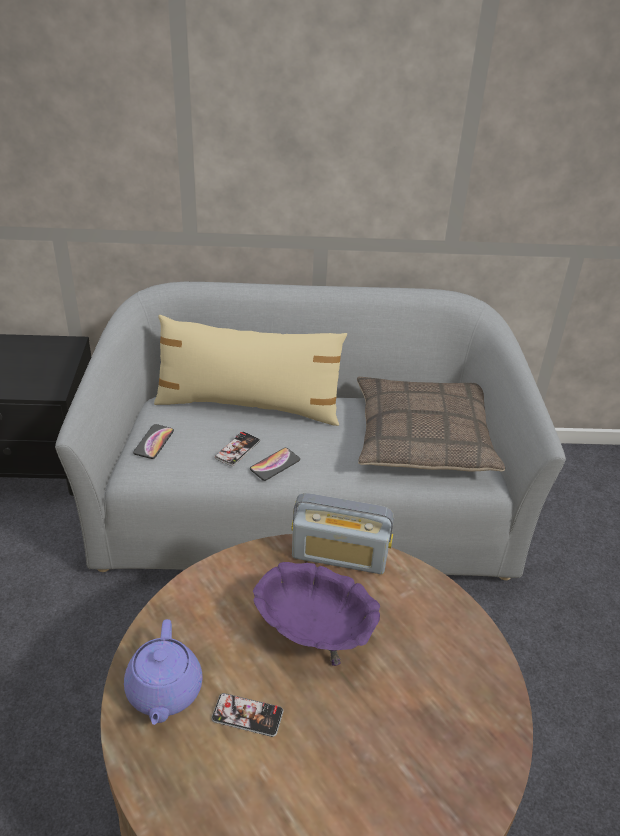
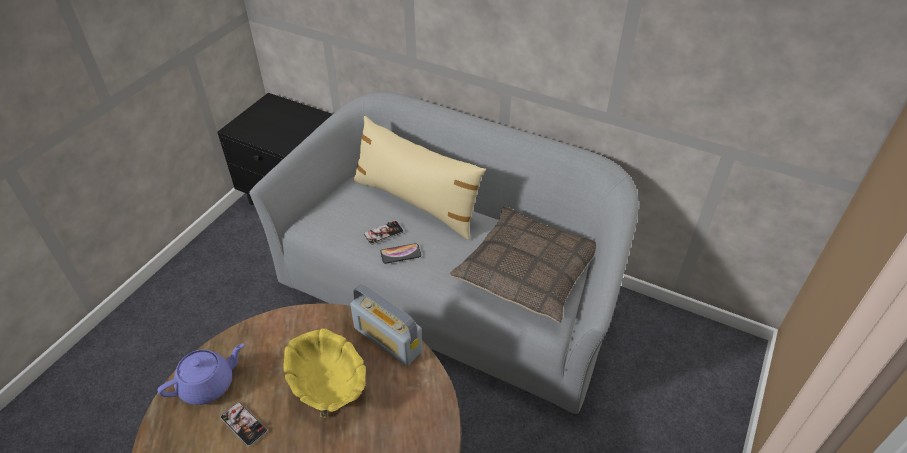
camera: 30 degrees right, 5 degrees up
purple teapot [124,619,202,725] -> purple teapot turned 150 degrees counterclockwise [157,343,244,405]
phone [133,424,174,459] -> none
purple bowl [253,562,380,666] -> yellow bowl [283,328,366,418]

